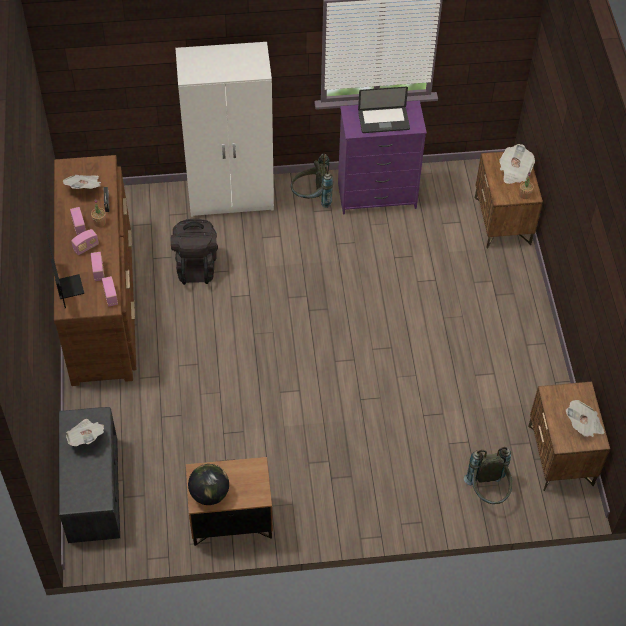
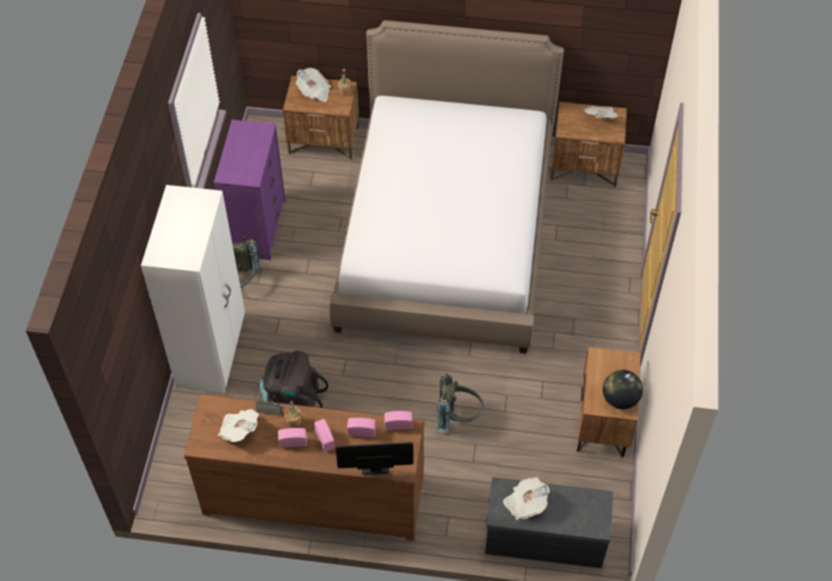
camera: 75 degrees left, 0 degrees up
laptop [358,87,410,133] -> none
grey backpack [464,447,512,504] -> grey backpack moved to [437,373,484,433]
none -> bed [329,20,564,354]

